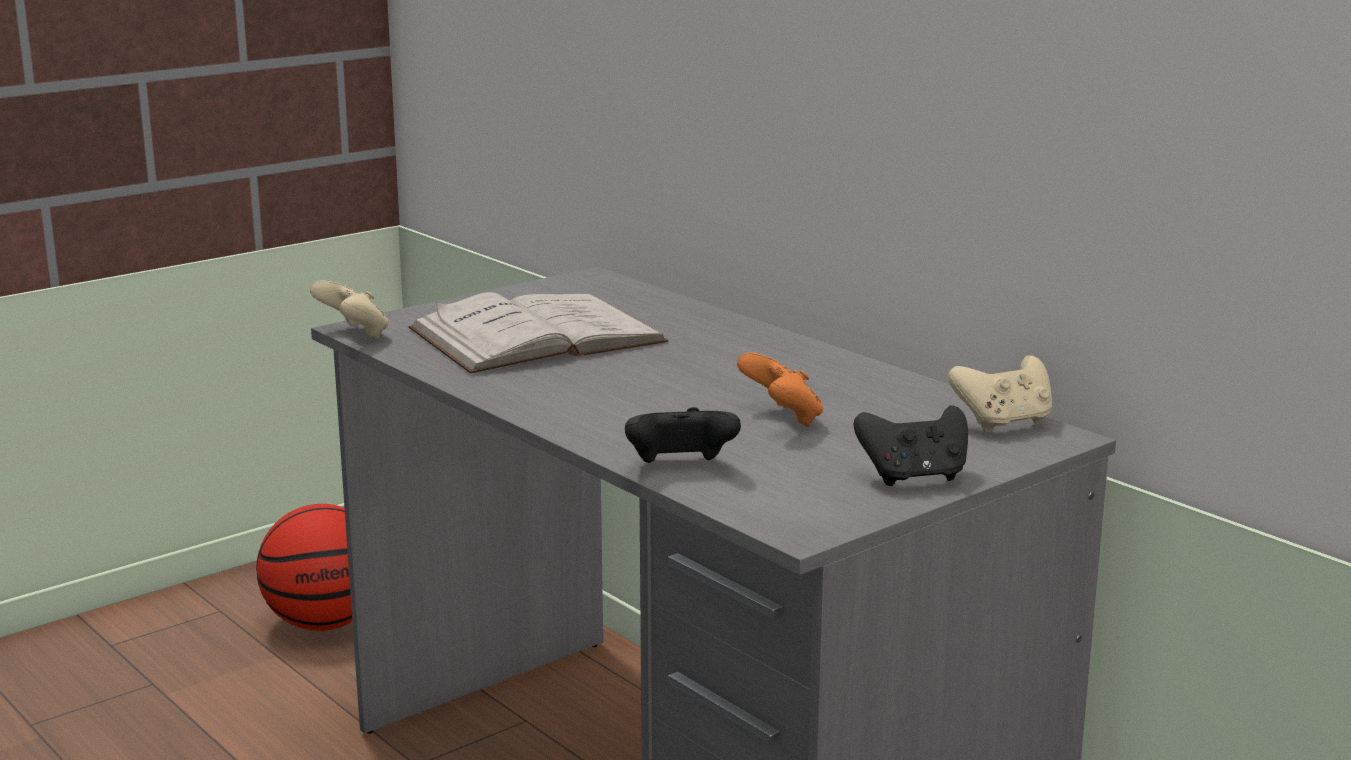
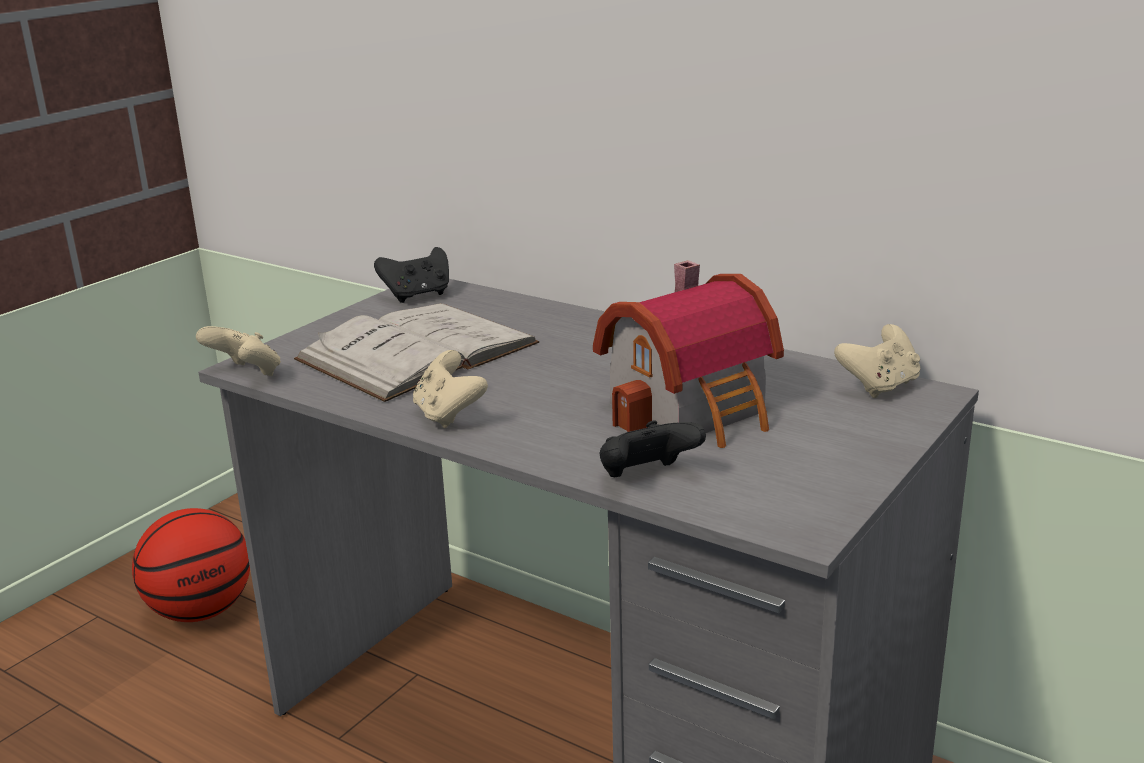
camera: 15 degrees left, 5 degrees up
orange game controller [737,353,823,427] -> toy house [593,260,784,448]
black game controller [854,405,968,486] -> black game controller moved to [374,247,449,303]
none -> beige game controller [413,350,488,428]

